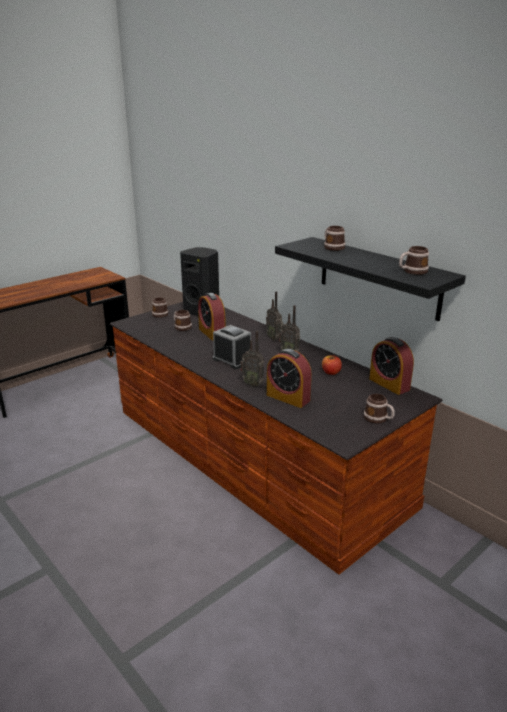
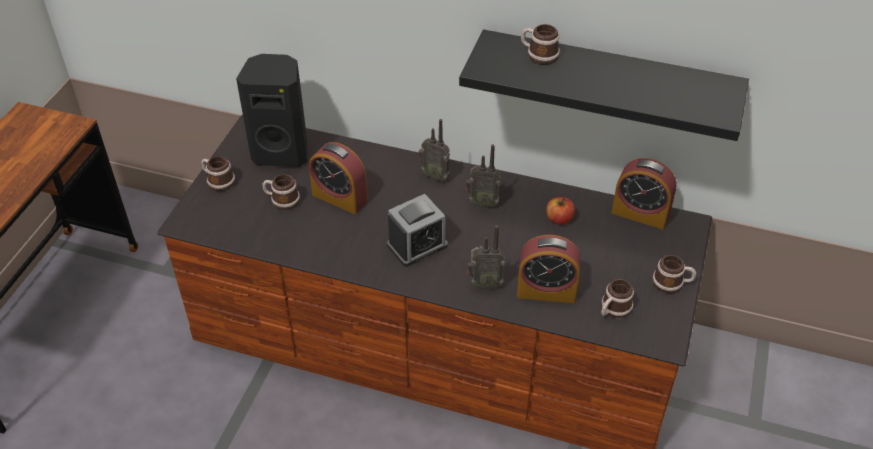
camera: 30 degrees left, 20 degrees up
alarm clock [213,325,251,369] -> alarm clock turned 135 degrees clockwise [387,194,448,267]
mug [399,246,429,275] -> mug moved to [601,279,634,318]

